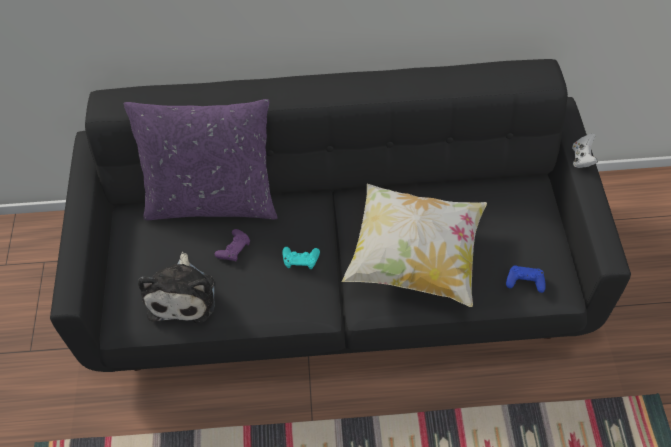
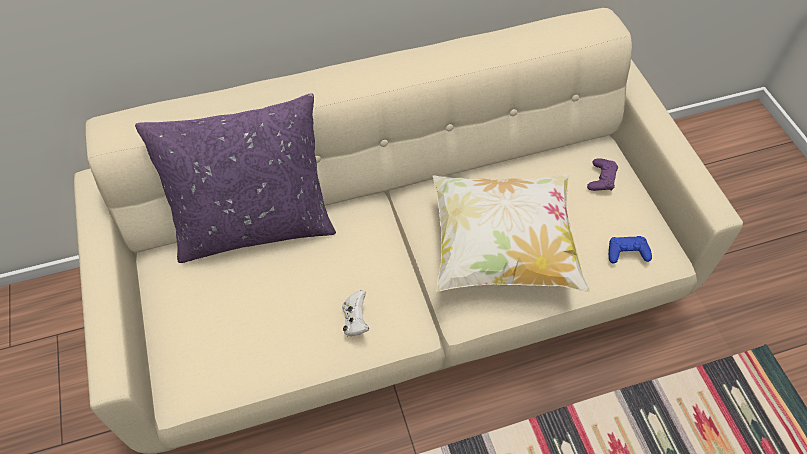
camera: 15 degrees left, 0 degrees up
black sofa [50,59,631,372] -> beige sofa [74,8,743,454]
plush toy [138,252,215,323] -> none
purple game controller [215,229,250,262] -> purple game controller moved to [587,159,618,191]
turquoise game controller [282,247,320,269] -> none
white game controller [572,133,598,168] -> white game controller moved to [342,290,369,336]

